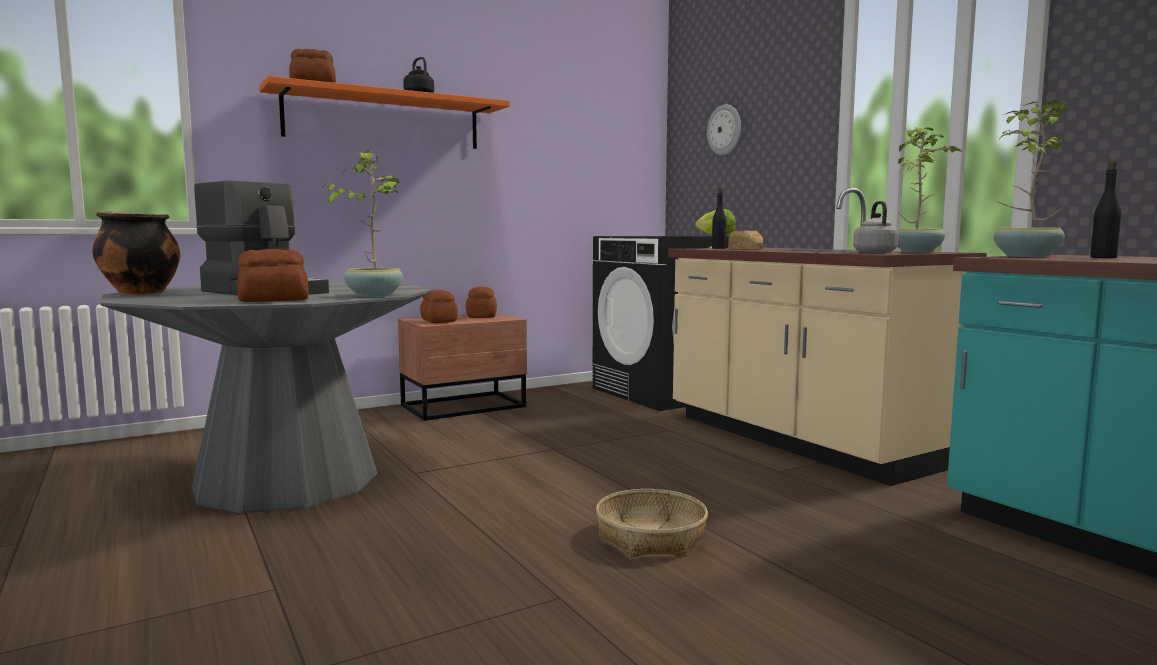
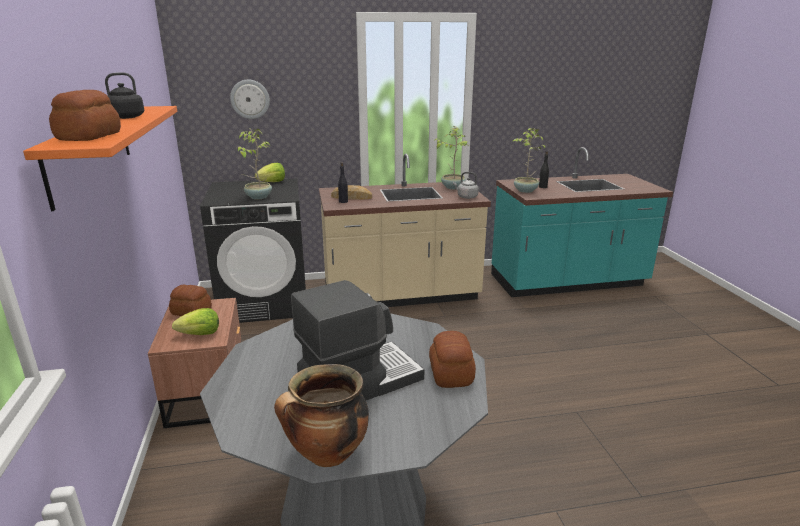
camera: 70 degrees left, 15 degrees up
potted plant [323,150,404,297] -> potted plant moved to [237,128,272,199]
bread [420,290,458,323] -> lettuce [172,308,219,335]
basket [596,489,708,557] -> none

